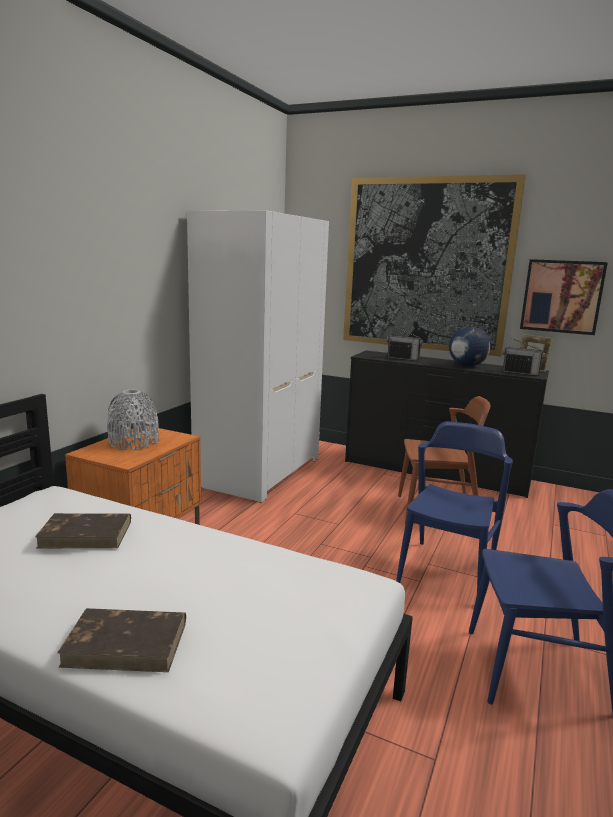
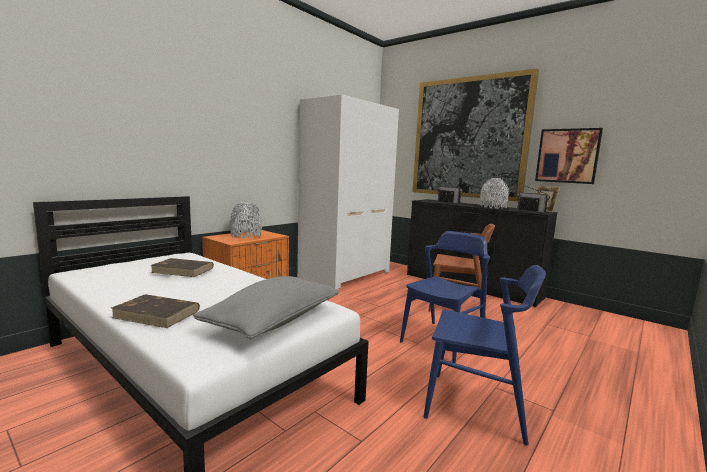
camera: 15 degrees right, 5 degrees down
globe [449,326,491,366] -> grey vase [480,178,509,209]
none -> grey pillow [193,276,339,339]

